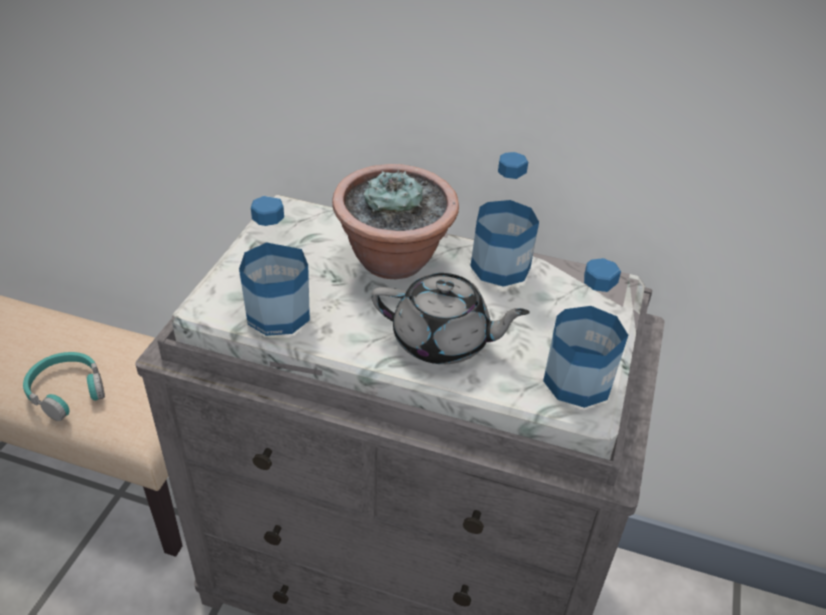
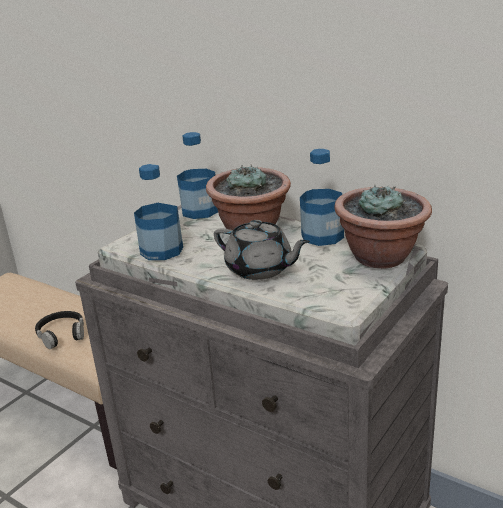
camera: 20 degrees right, 15 degrees down
turquoise headphones [23,352,105,421] -> black headphones [35,311,84,349]
bottle [543,258,628,408] -> bottle moved to [177,132,218,219]
none -> potted plant [334,185,432,268]

